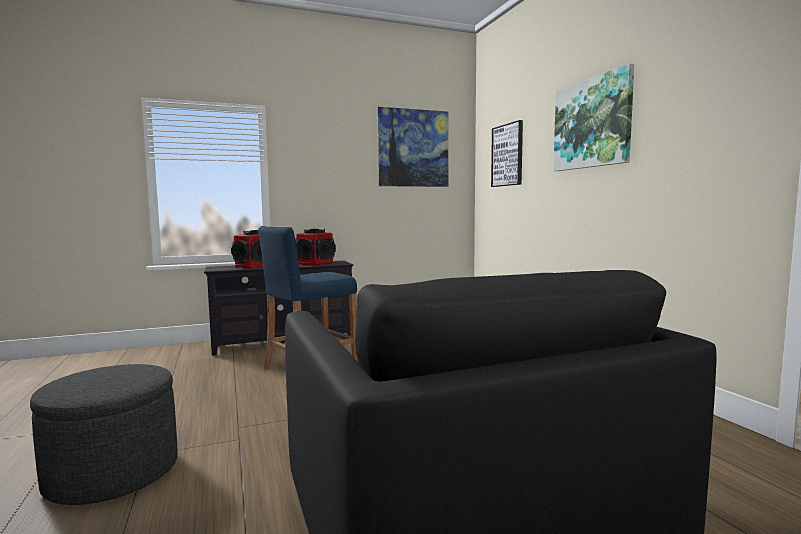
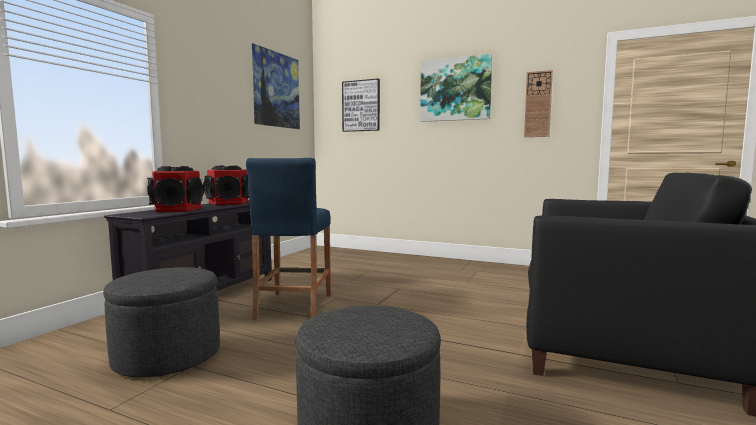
camera: 45 degrees left, 0 degrees up
none -> grey ottoman [103,267,220,377]
none -> wall clock [524,70,553,137]

